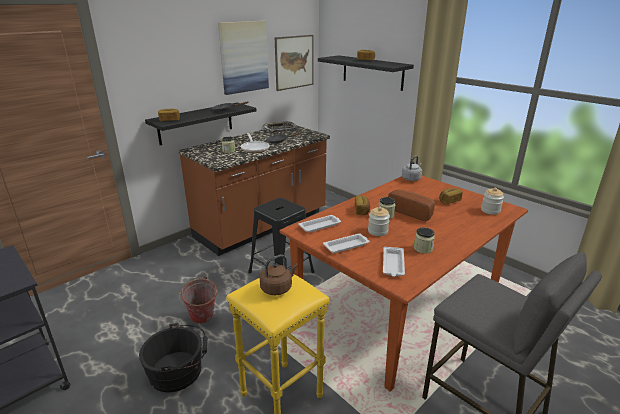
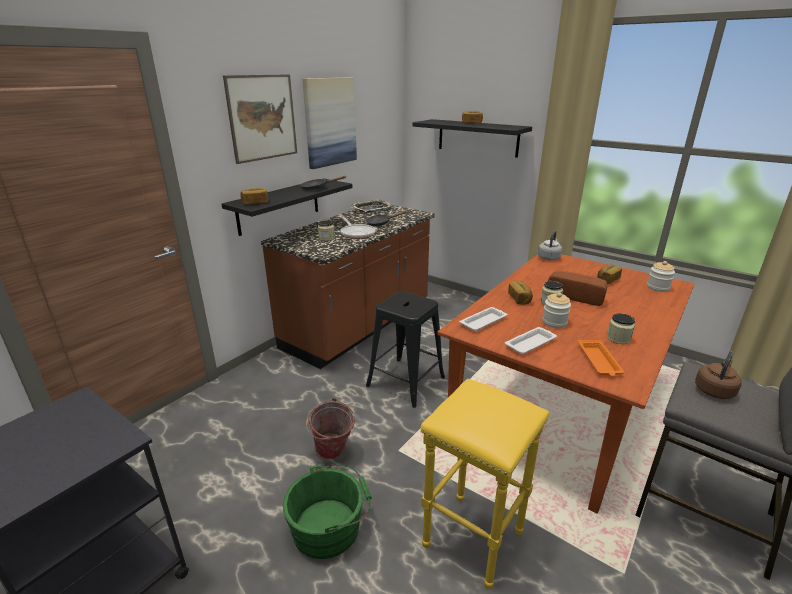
camera: 10 degrees left, 0 degrees up
black bucket [139,323,208,393] -> green bucket [283,464,372,559]
brown kettle [260,255,298,295] -> brown kettle moved to [695,351,742,399]
picture [275,35,313,91] -> picture moved to [223,74,297,164]
white tray [383,247,405,277] -> orange tray [578,340,624,376]

